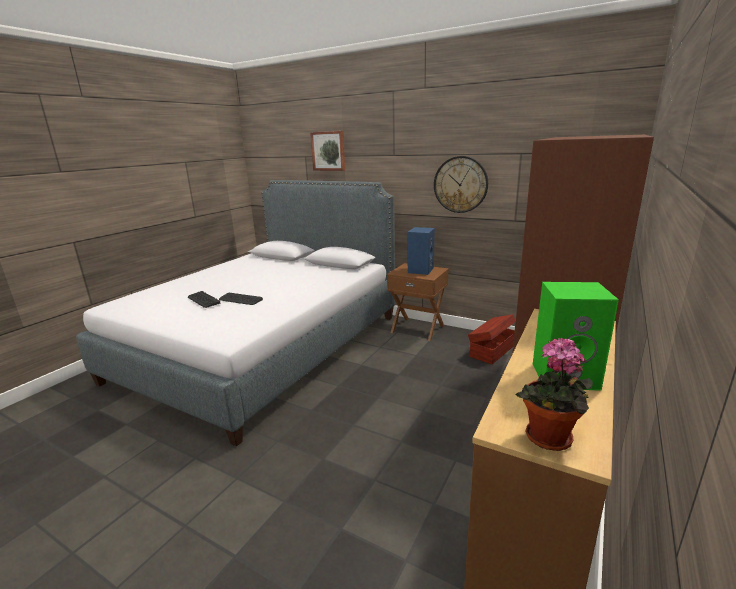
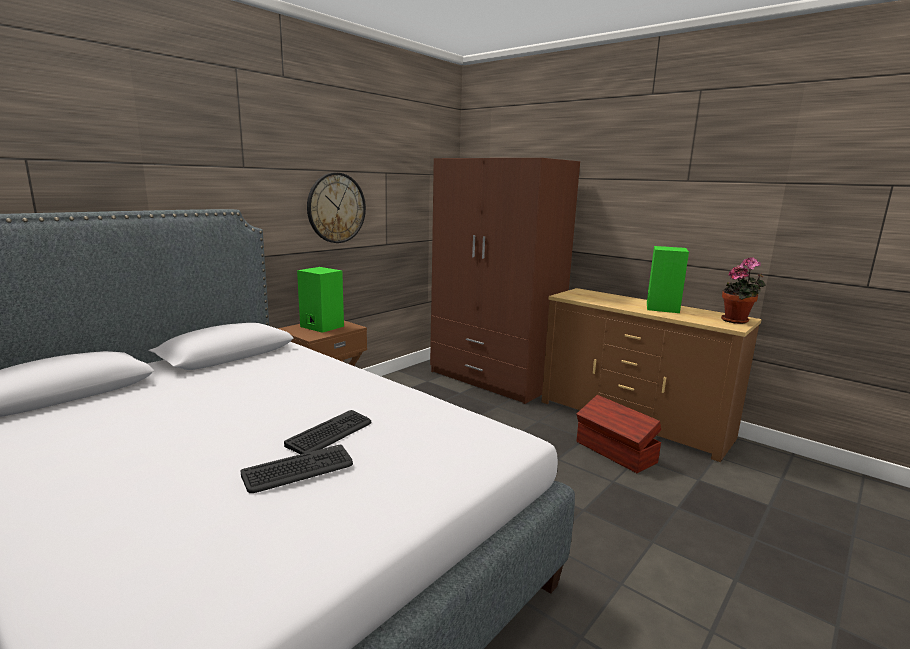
camera: 80 degrees left, 5 degrees down
picture [310,131,345,171] -> none
blue speaker [408,227,435,275] -> green speaker [297,267,344,333]
brown storage box [468,314,516,364] -> brown storage box moved to [576,395,661,473]

